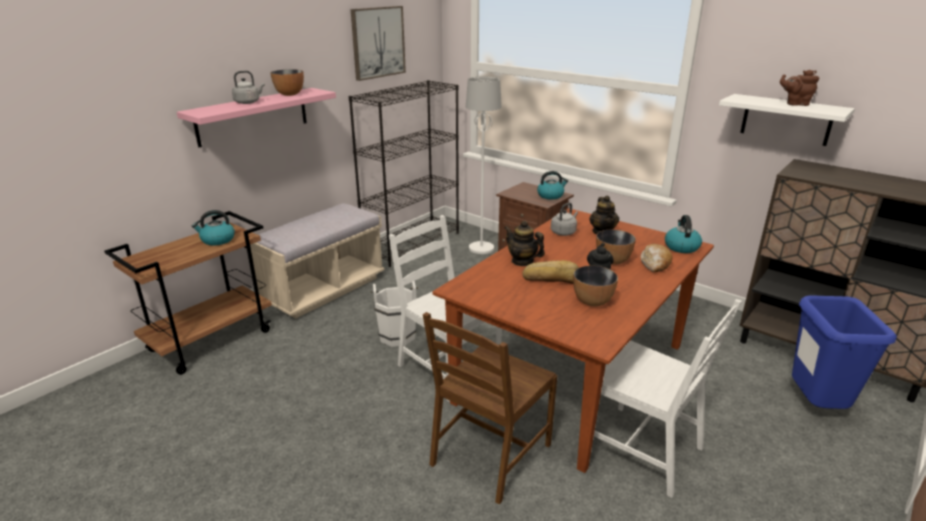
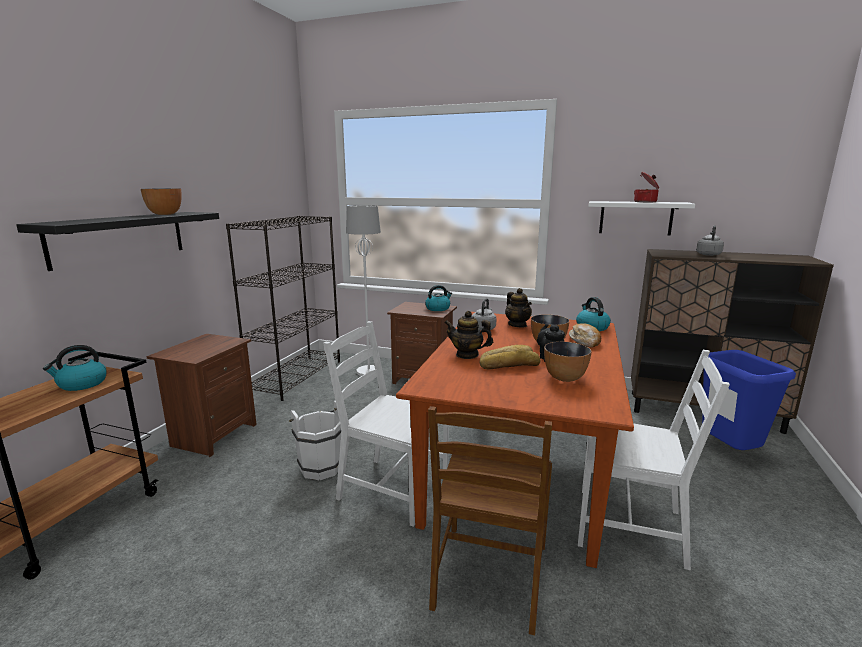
camera: 20 degrees left, 10 degrees down
pink shelf [177,88,336,147] -> black shelf [16,212,219,271]
grey kettle [232,71,265,104] -> grey kettle moved to [696,225,724,256]
beige bench [250,203,385,319] -> brown nightstand [147,334,257,457]
picture [351,6,406,81] -> none
brown teapot [780,70,819,106] -> cooking pot [634,172,659,202]

